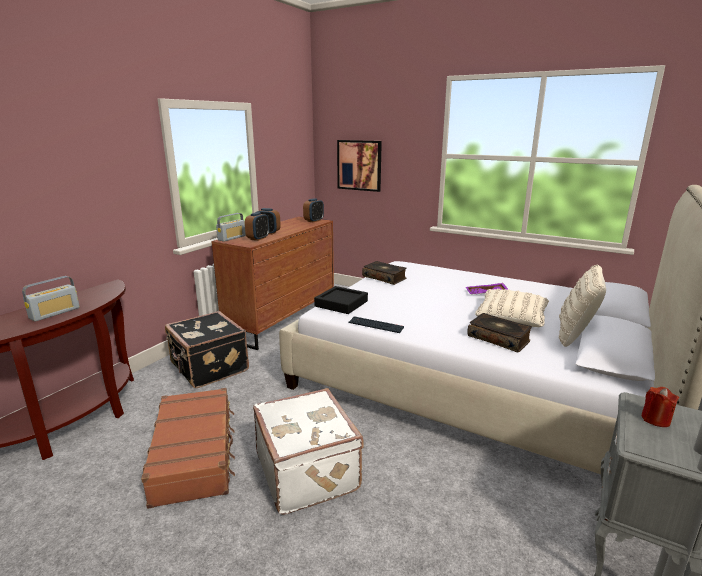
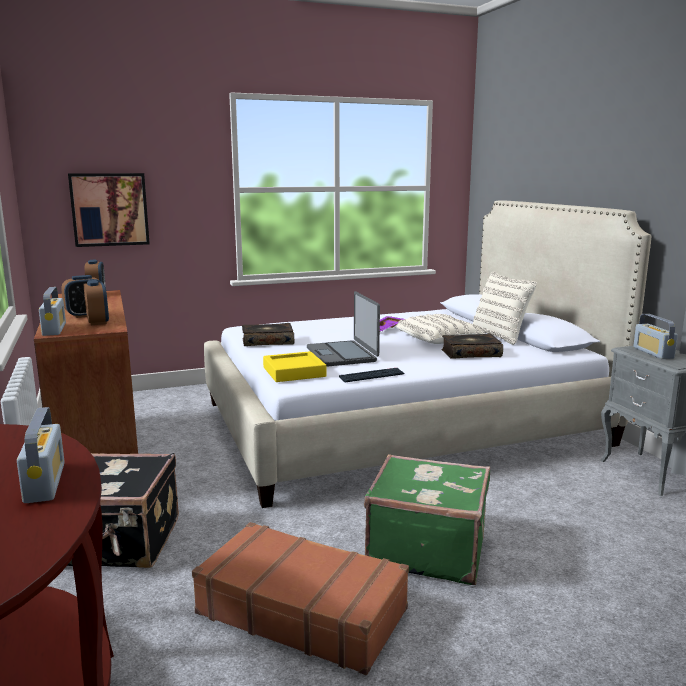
camera: 50 degrees left, 5 degrees down
white suitcase [253,388,363,515] -> green suitcase [364,454,490,585]
black tray [314,286,368,314] -> yellow tray [263,351,326,382]
red candle [641,387,679,427] -> radio [633,314,678,359]
none -> laptop [307,291,380,367]

